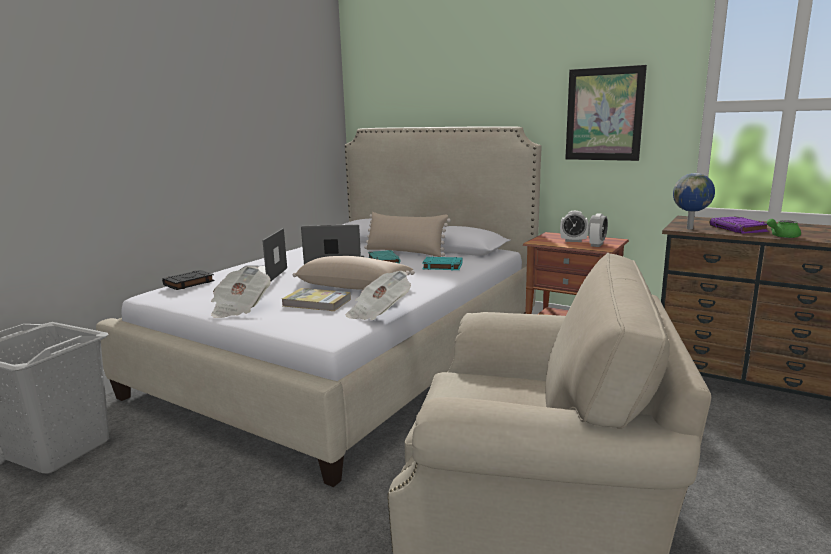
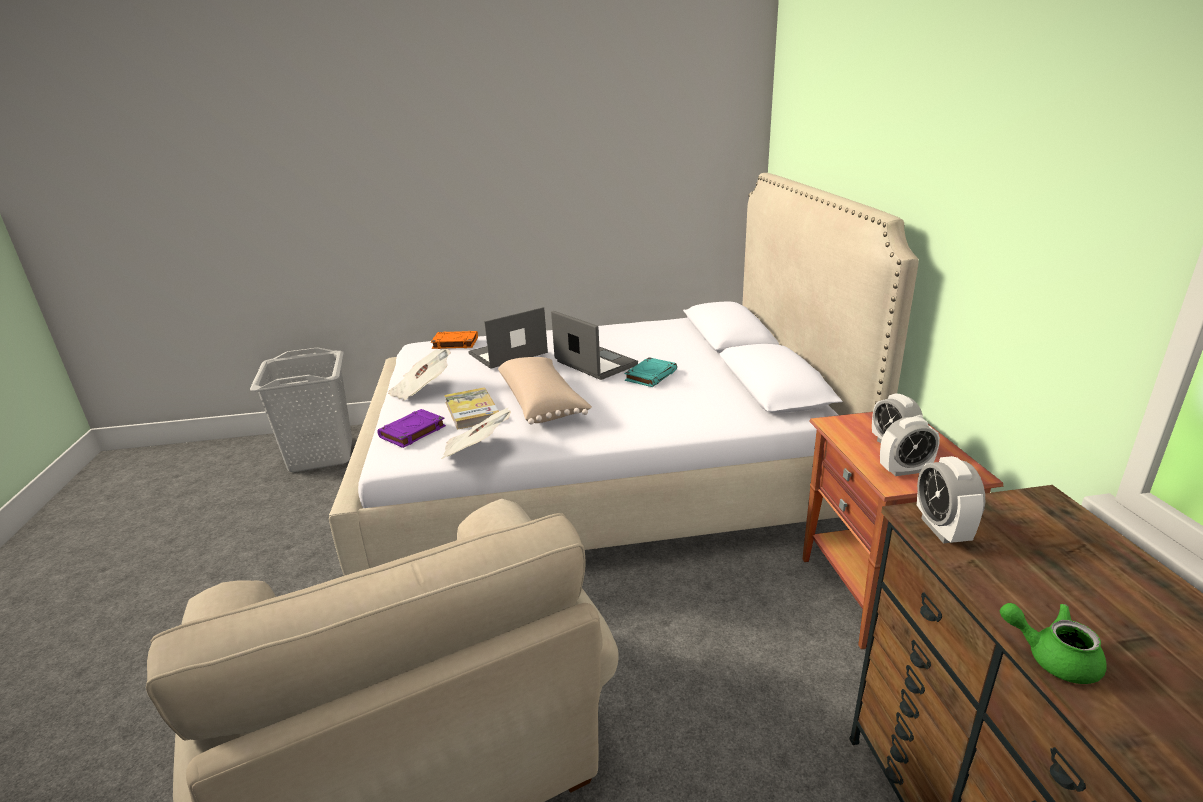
camera: 50 degrees right, 10 degrees up
black book [162,270,215,290] -> orange book [431,331,478,349]
beige pillow [364,212,451,257] -> none
turquoise book [422,257,462,271] -> none
picture [565,65,647,161] -> none
globe [673,173,715,229] -> alarm clock [917,456,985,543]
purple book [710,216,769,234] -> purple book moved to [377,409,446,448]

